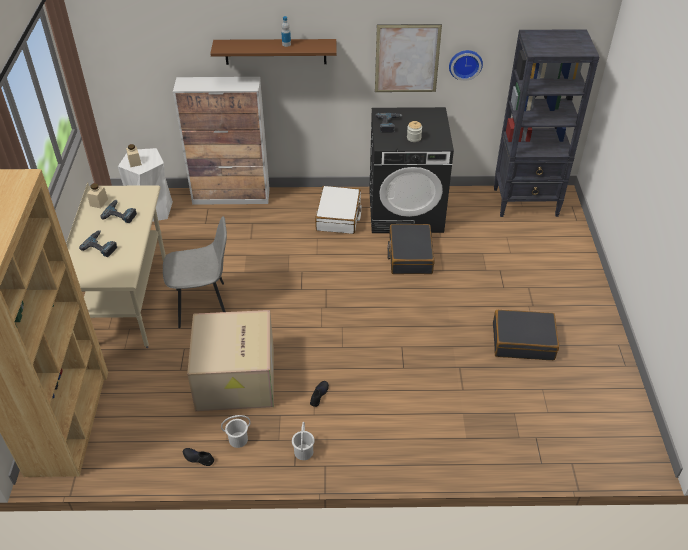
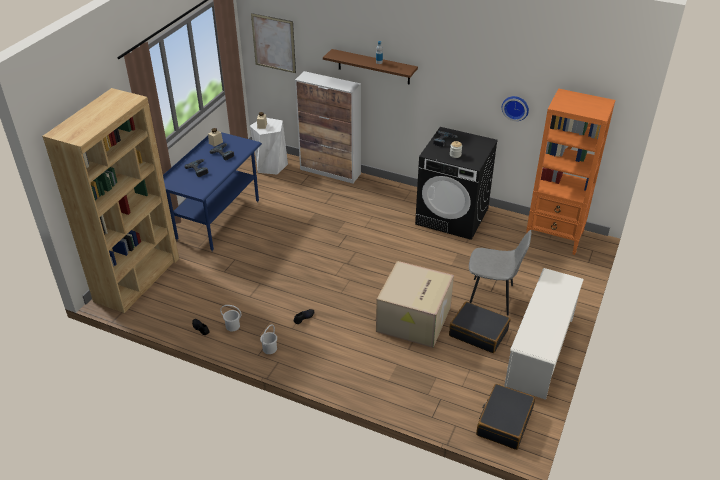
camera: 25 degrees right, 5 degrees down
beige desk [66,182,166,348] -> blue desk [163,128,262,252]
grey chair [163,216,227,328] -> grey chair moved to [469,230,532,316]
cardboard box [187,310,274,411] -> cardboard box moved to [376,261,454,348]
white suitcase [315,186,361,234] -> none
picture [375,24,442,92] -> picture moved to [251,13,296,73]
black suitcase [387,224,434,274] -> black suitcase moved to [476,384,535,450]
black bookcase [494,29,600,217] -> orange bookcase [526,88,615,255]
none -> white shoe rack [504,268,584,400]

